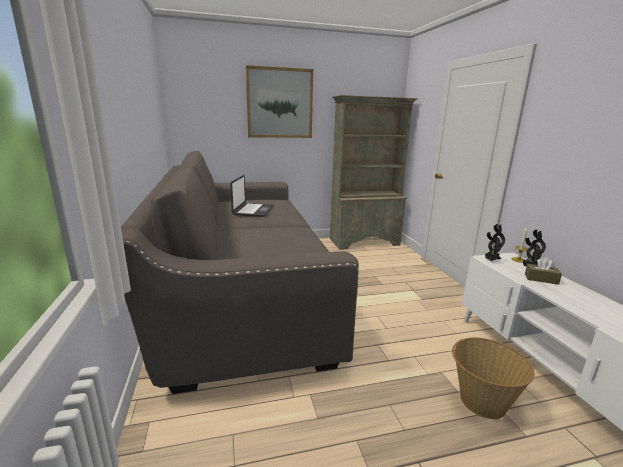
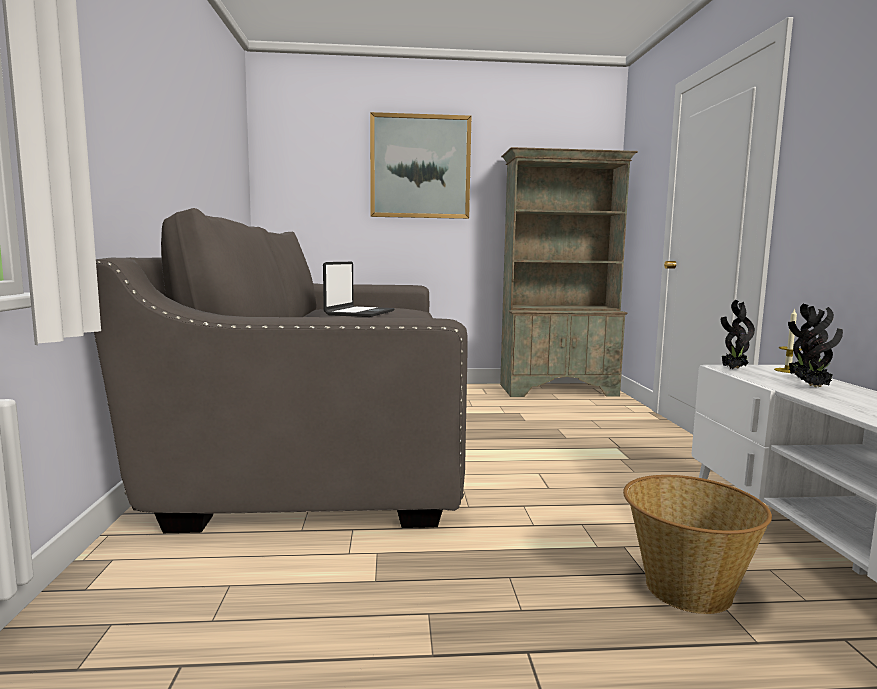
camera: 10 degrees right, 10 degrees down
brown tissue box [525,257,562,285] -> potted plant [797,307,843,387]

